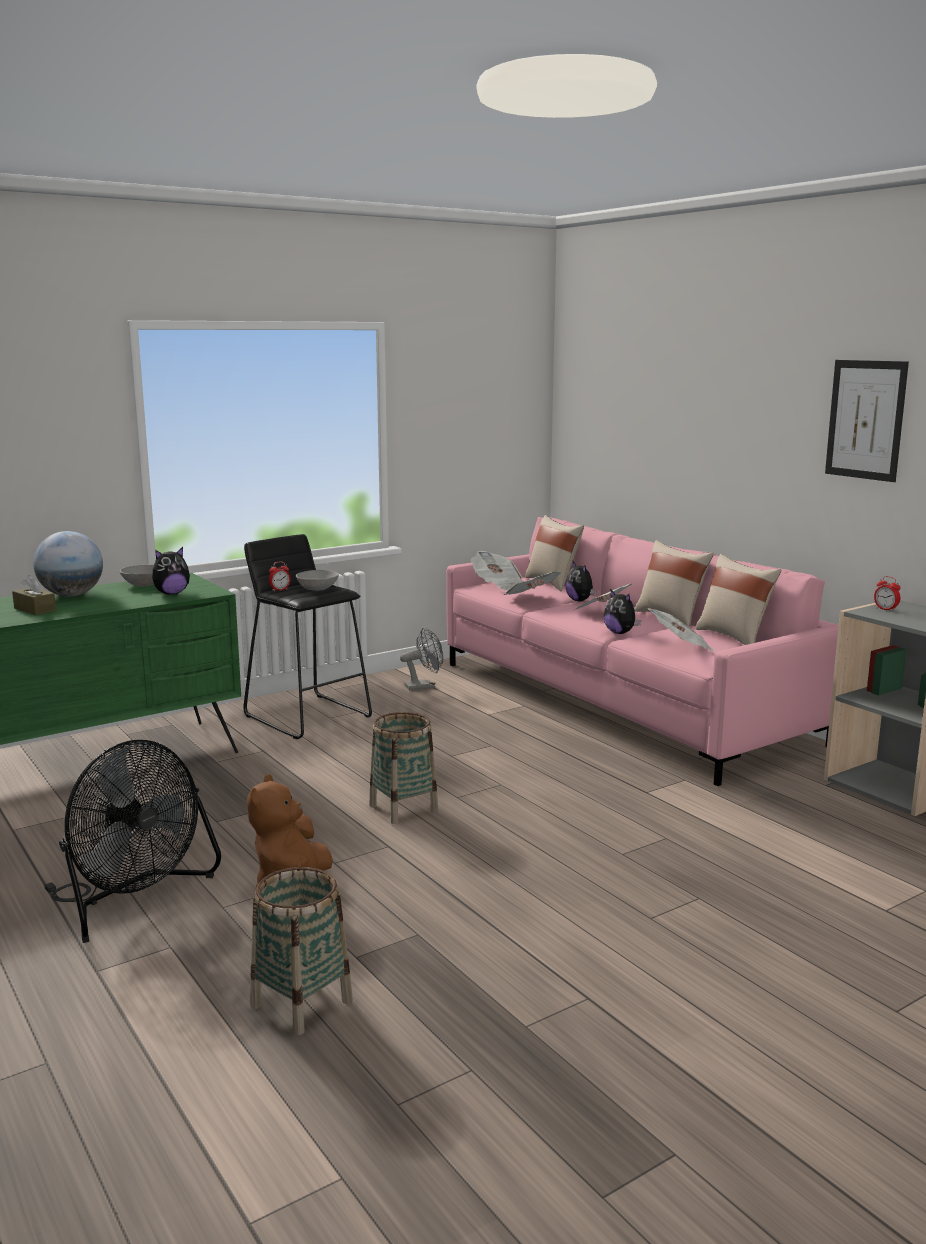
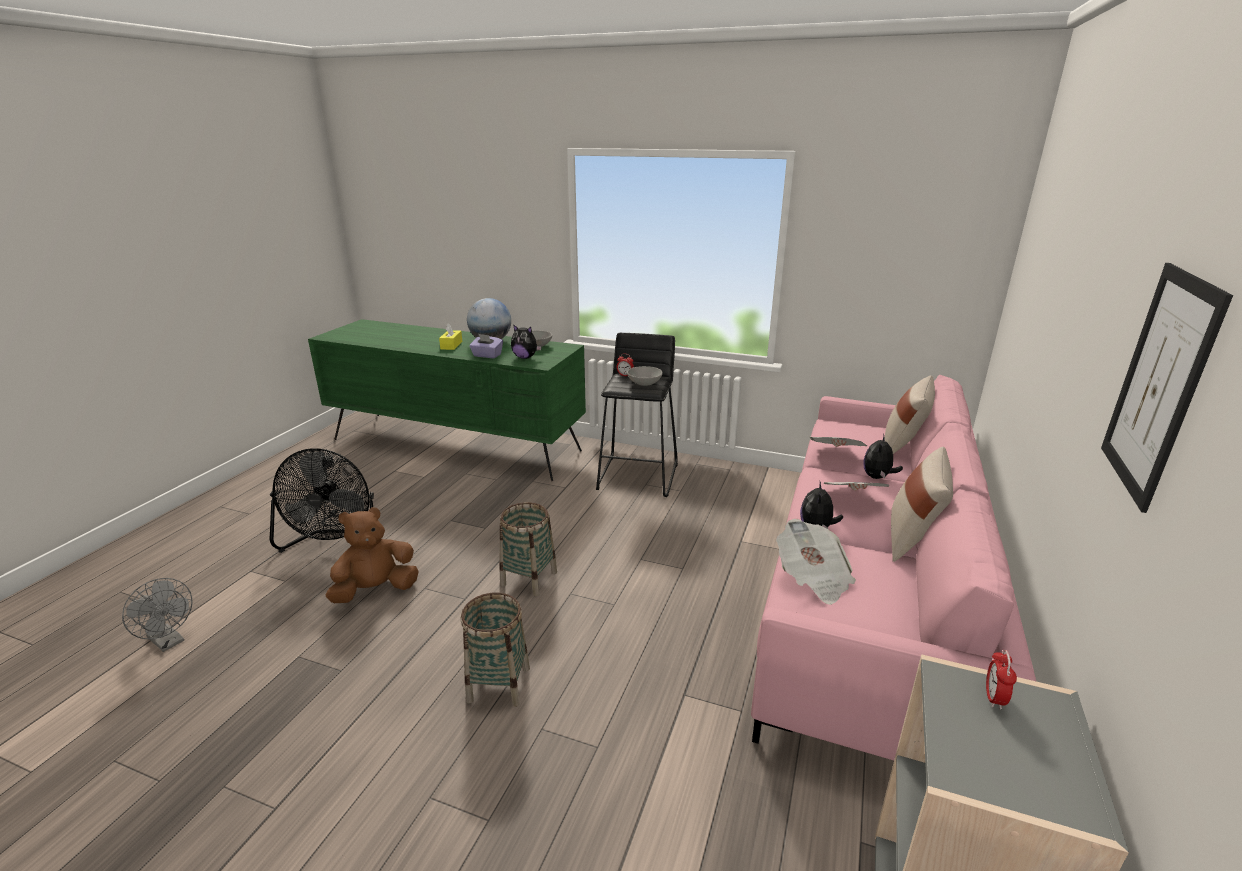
camera: 55 degrees right, 10 degrees up
brown tissue box [12,575,56,615] -> yellow tissue box [439,323,463,350]
basket [250,867,353,1035] -> basket moved to [461,592,530,707]
grey fan [400,628,443,690] -> grey fan moved to [122,578,192,652]
newspaper [471,551,524,591] -> none
beige pillow [696,554,781,645] -> none
none -> purple tissue box [469,334,503,358]

